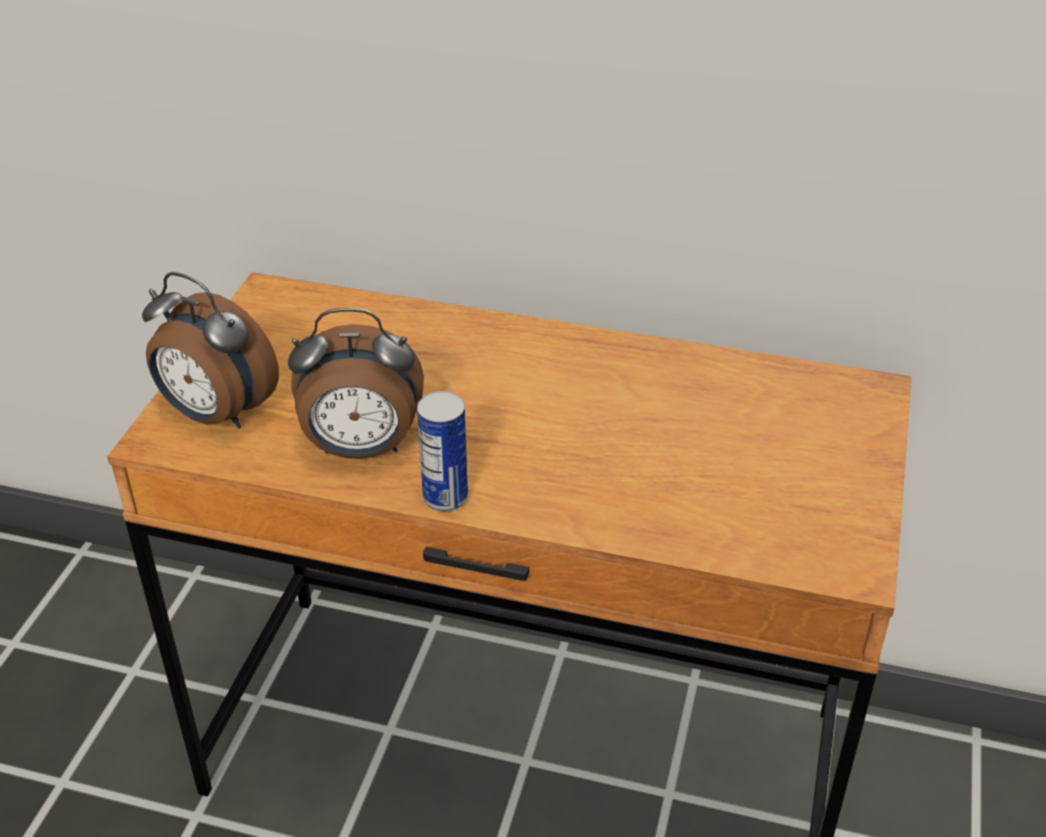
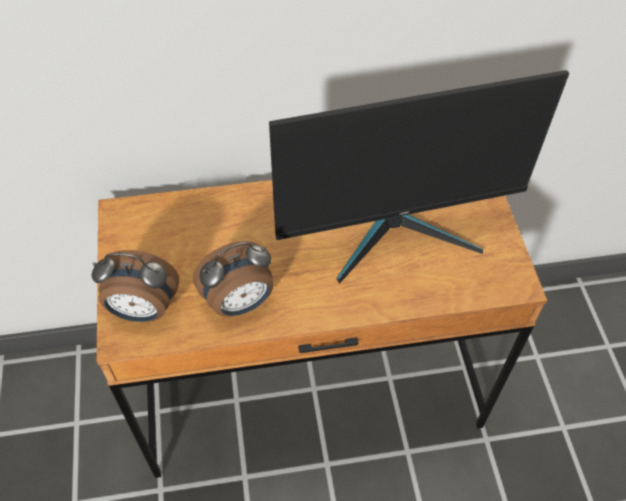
camera: 25 degrees left, 15 degrees up
can [417,391,468,512] -> none
none -> monitor [269,70,569,284]

